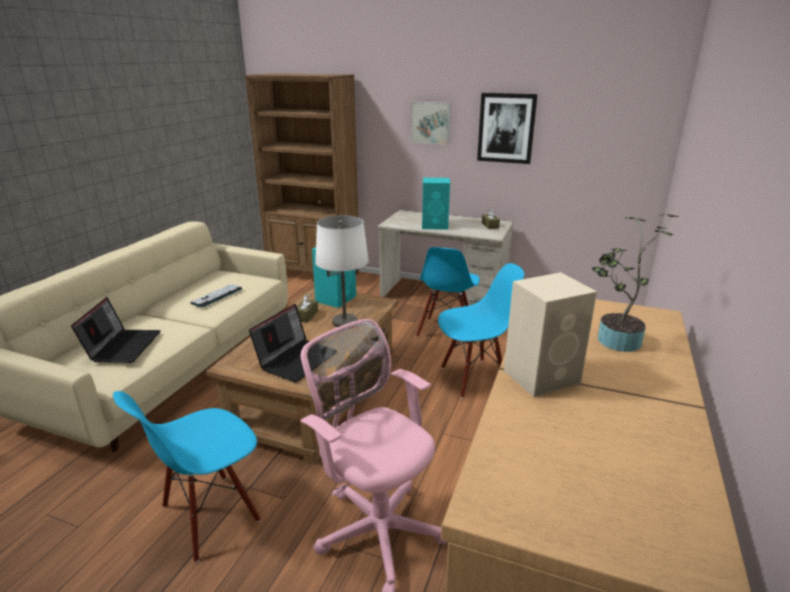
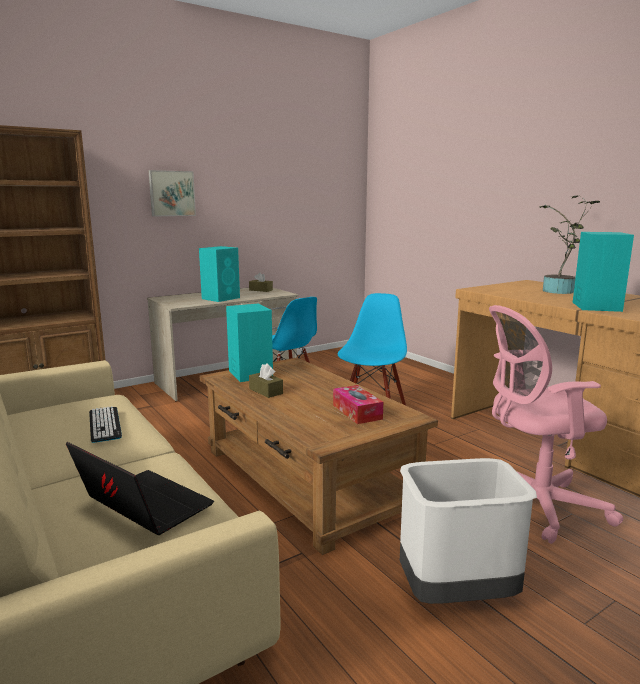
camera: 55 degrees left, 10 degrees down
blue chair [113,391,261,563] -> white trash can [400,458,537,604]
laptop [249,304,327,382] -> tissue box [333,385,383,424]
white table lamp [315,216,369,327] -> none
picture [477,93,538,164] -> none
beige speaker [504,272,597,397] -> turquoise speaker [573,232,634,312]

